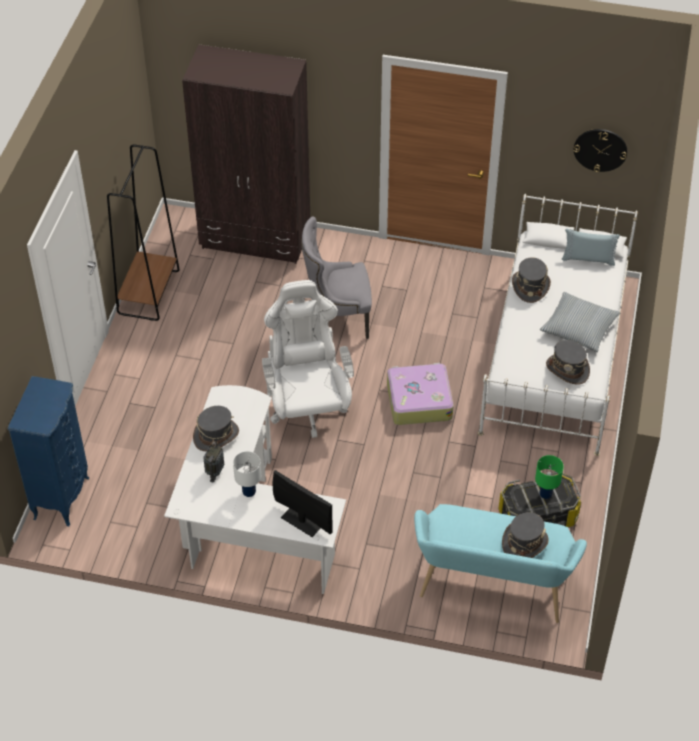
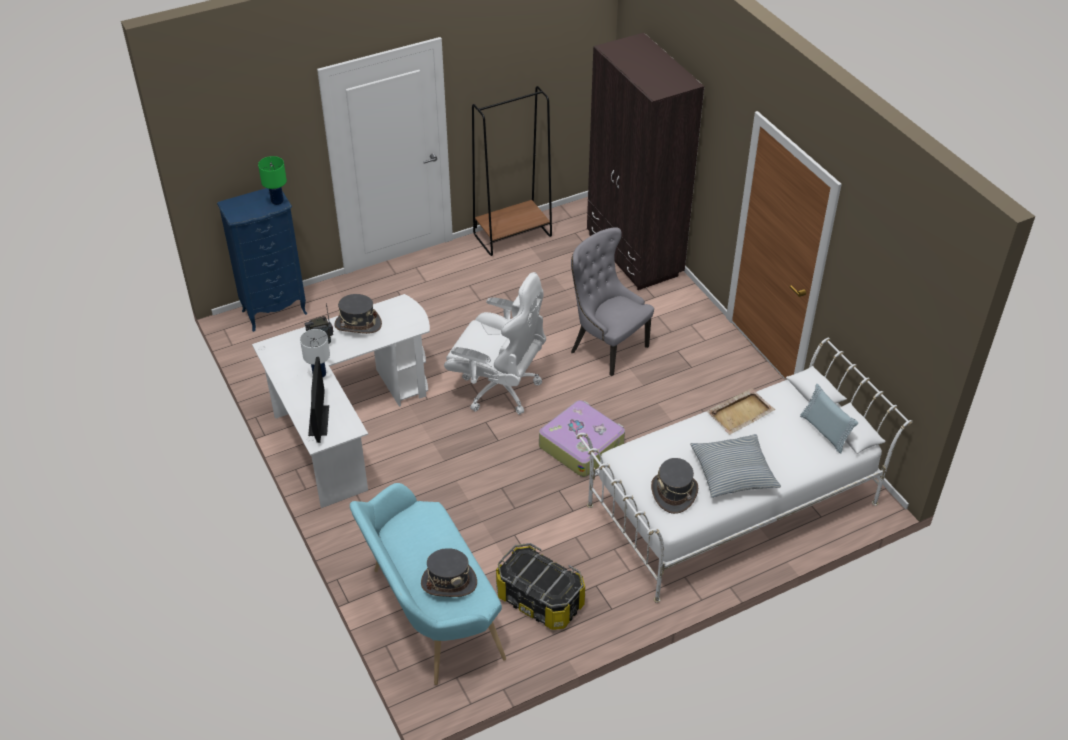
camera: 50 degrees right, 5 degrees down
white office chair [262,280,354,438] -> white office chair turned 75 degrees clockwise [444,272,546,415]
grey hat [512,258,551,303] -> beige tray [707,388,775,435]
green table lamp [535,455,564,499] -> green table lamp moved to [258,156,287,205]
wall clock [574,129,627,172] -> none

